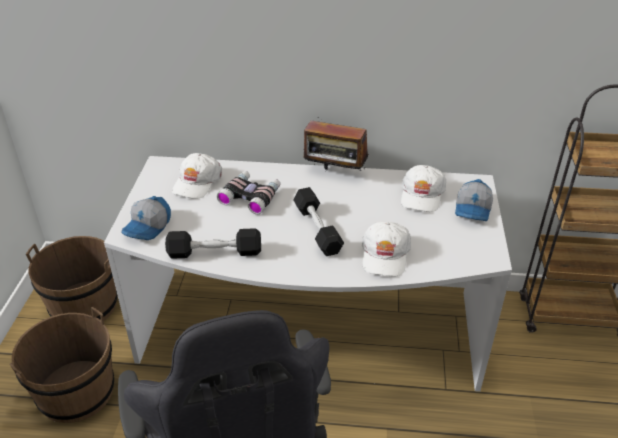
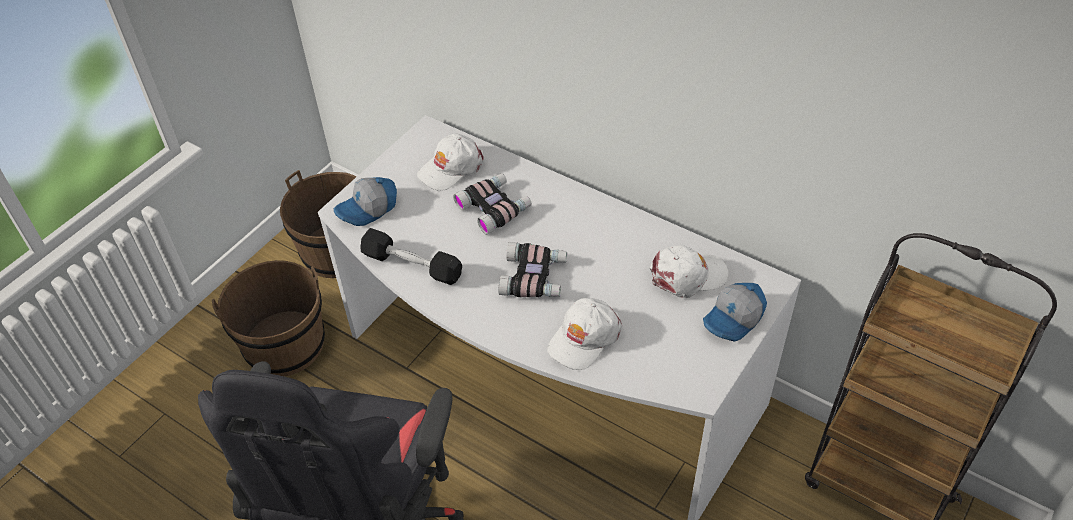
camera: 30 degrees right, 10 degrees up
black dumbbell [293,187,344,256] -> binoculars [498,242,567,297]
radio [303,117,368,171] -> none
white cap [401,165,446,212] -> white cap turned 150 degrees counterclockwise [649,245,729,298]

